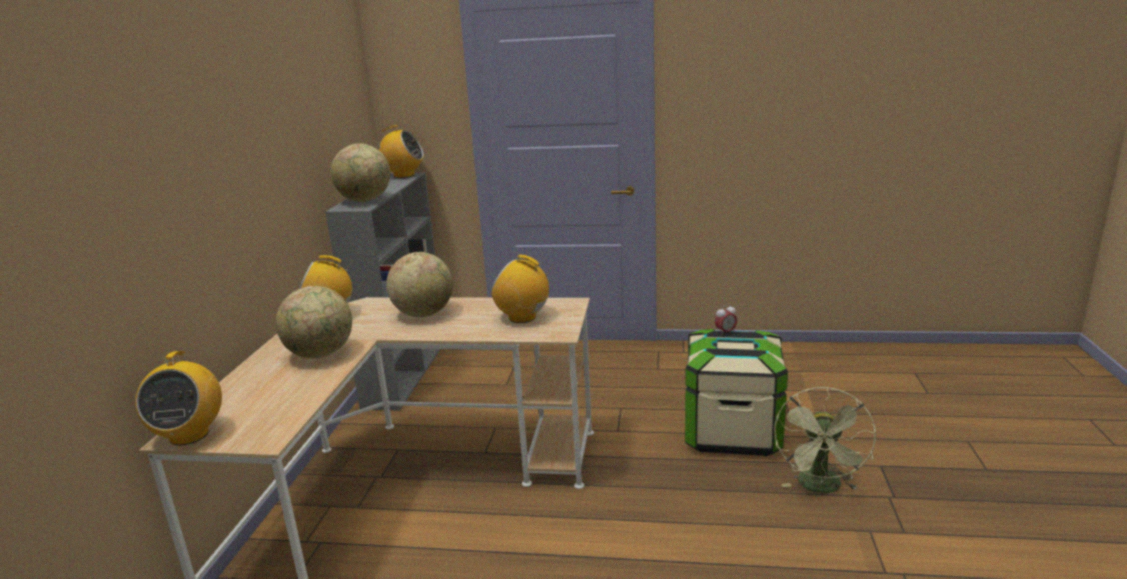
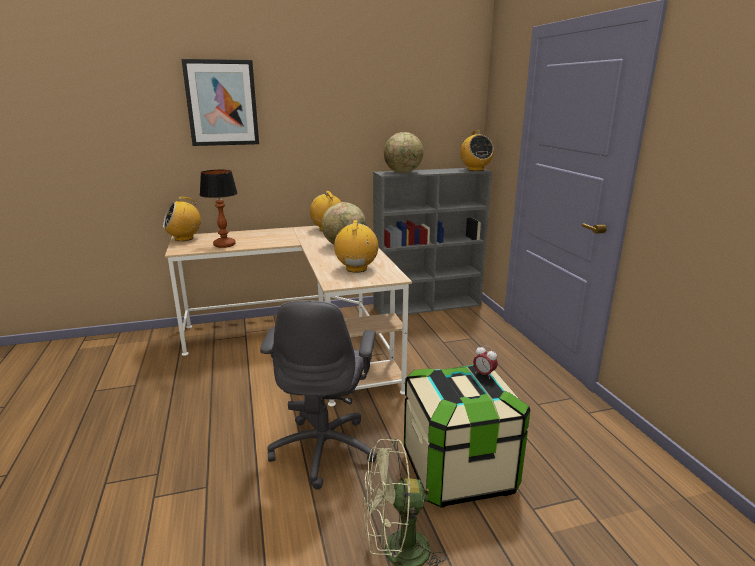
camera: 65 degrees right, 0 degrees up
globe [276,286,352,358] -> none
none -> picture [181,59,259,146]
none -> table lamp [200,170,238,248]
none -> grey office chair [260,300,377,490]

